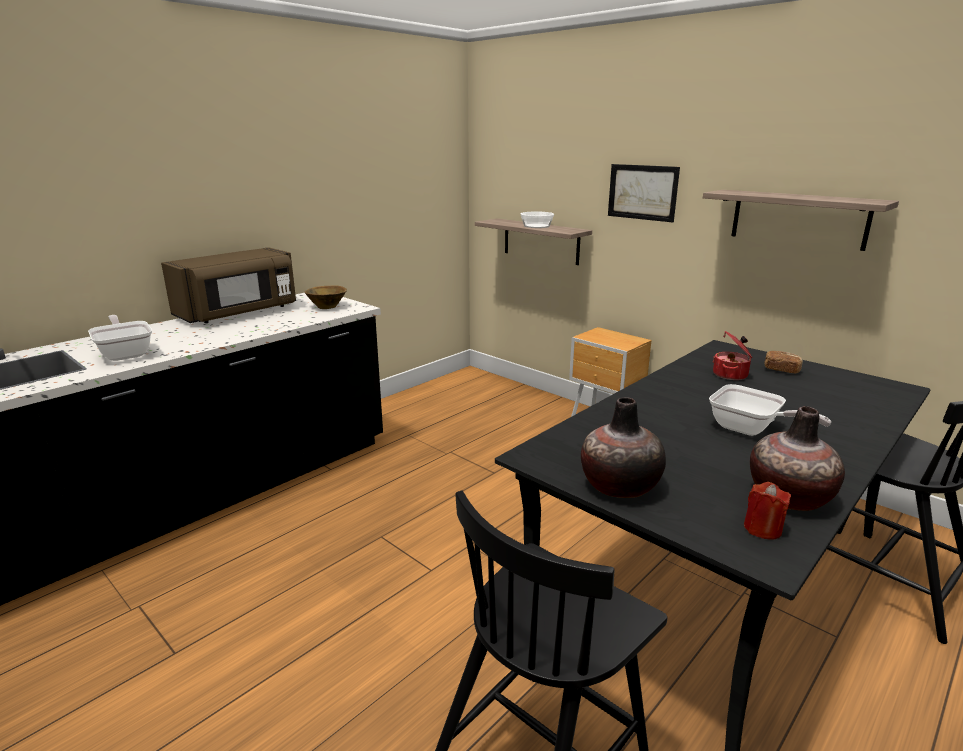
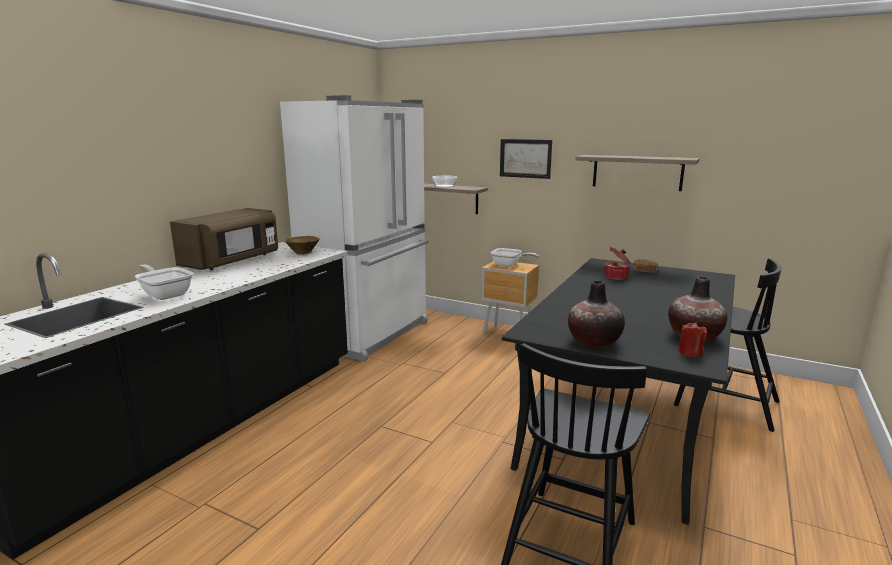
camera: 15 degrees left, 5 degrees down
frying pan [709,384,831,436] -> frying pan moved to [490,248,539,267]
none -> white fridge [280,95,429,362]

